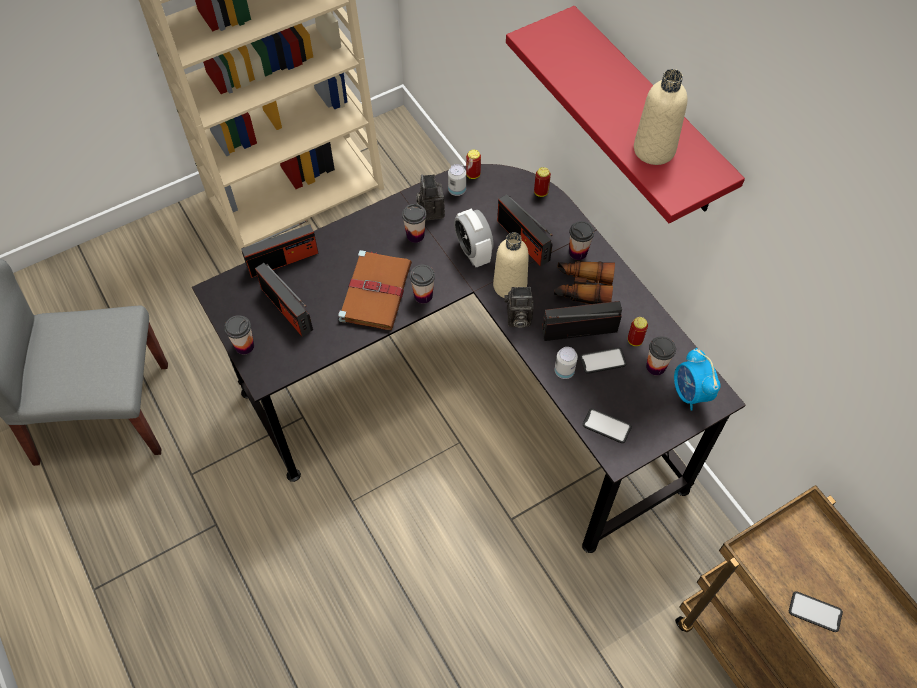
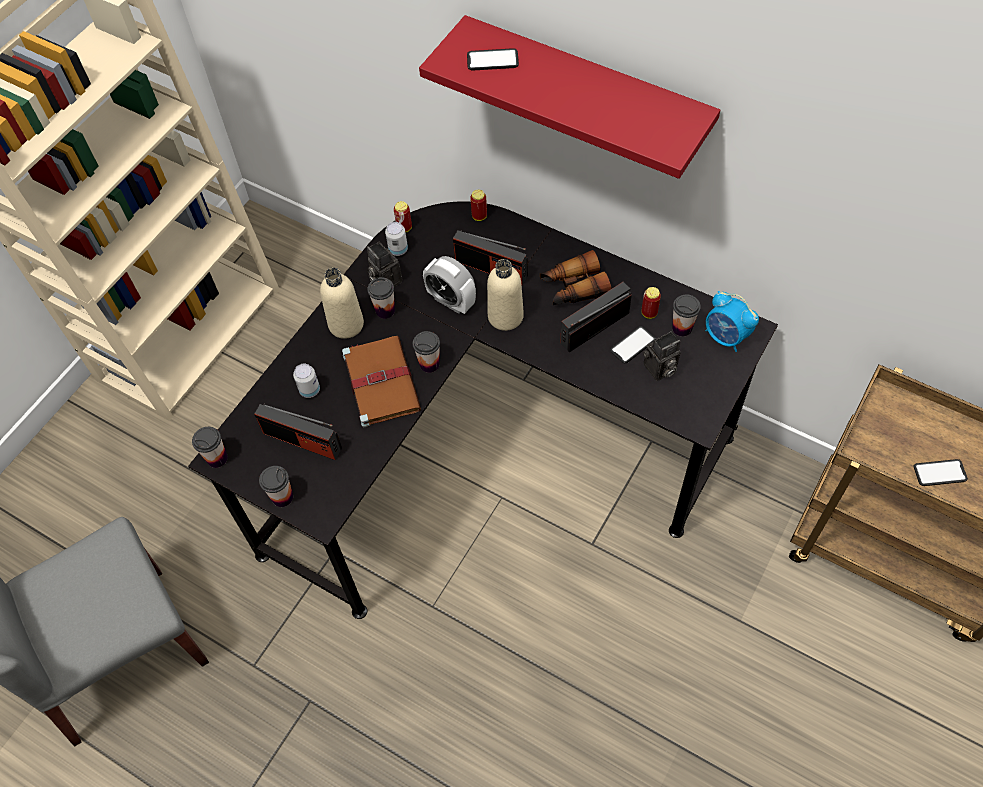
camera: 25 degrees left, 0 degrees up
radio [241,220,319,278] -> none
camera [504,287,534,328] -> camera moved to [643,331,681,381]
can [554,347,578,379] -> can moved to [293,364,320,398]
cup [569,221,594,260] -> cup moved to [192,427,228,468]
phone [583,408,632,443] -> phone moved to [467,48,519,71]
beige bottle [634,69,687,165] -> beige bottle moved to [320,268,364,339]

